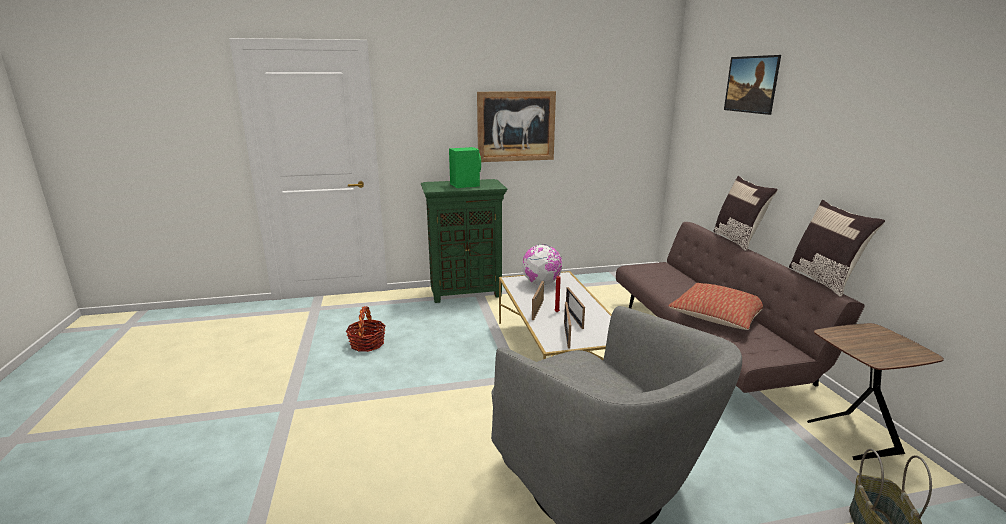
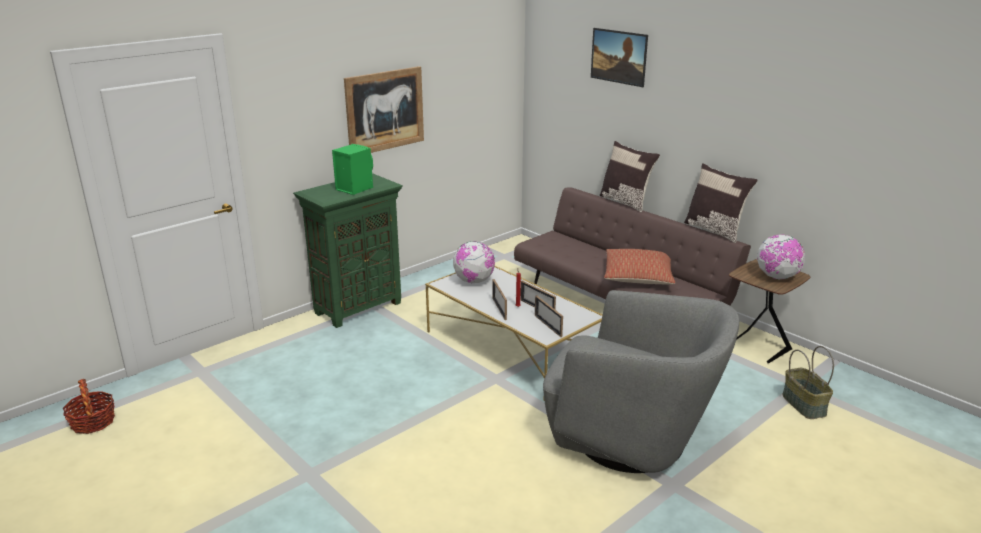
camera: 30 degrees left, 5 degrees up
basket [346,306,386,352] -> basket moved to [63,379,115,434]
none -> globe [757,235,805,280]

